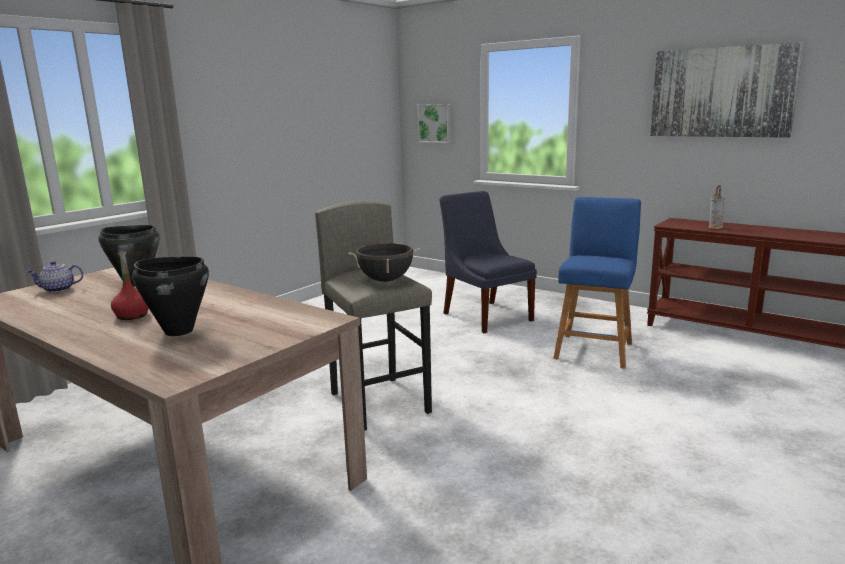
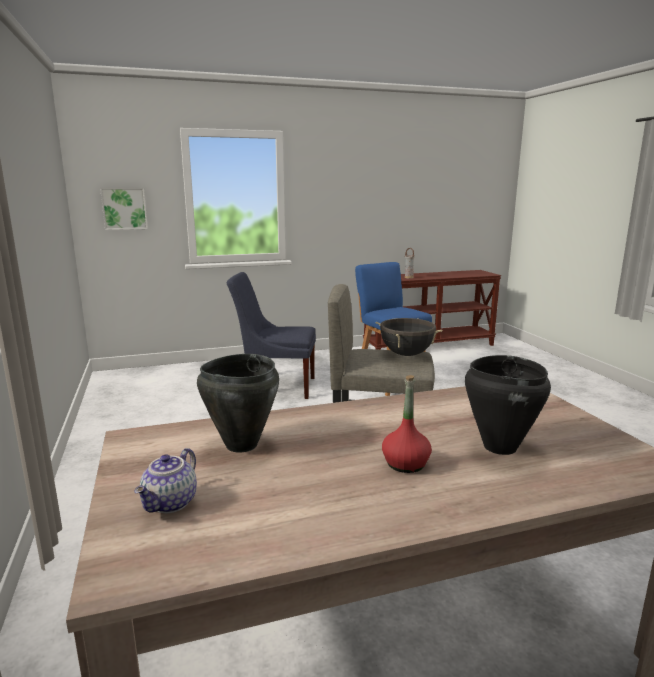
camera: 55 degrees left, 0 degrees up
picture [650,42,804,138] -> none

